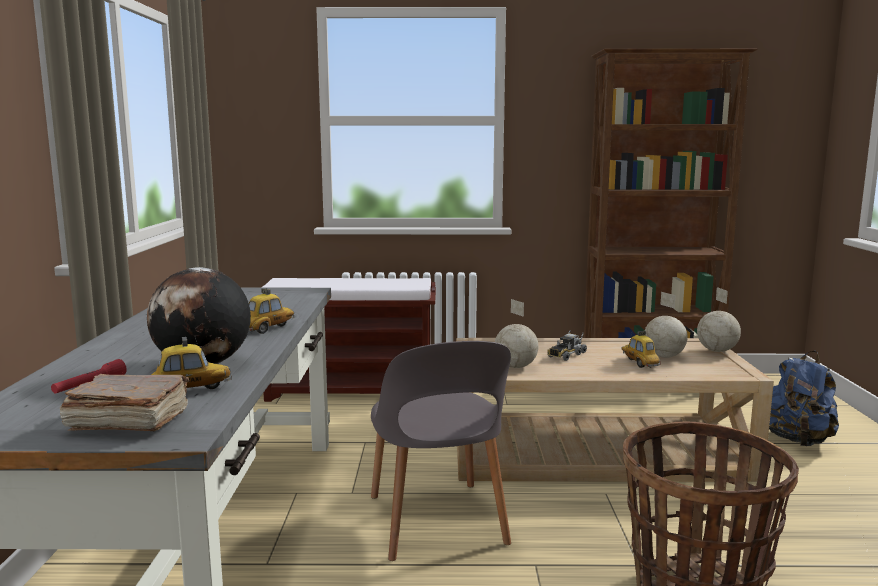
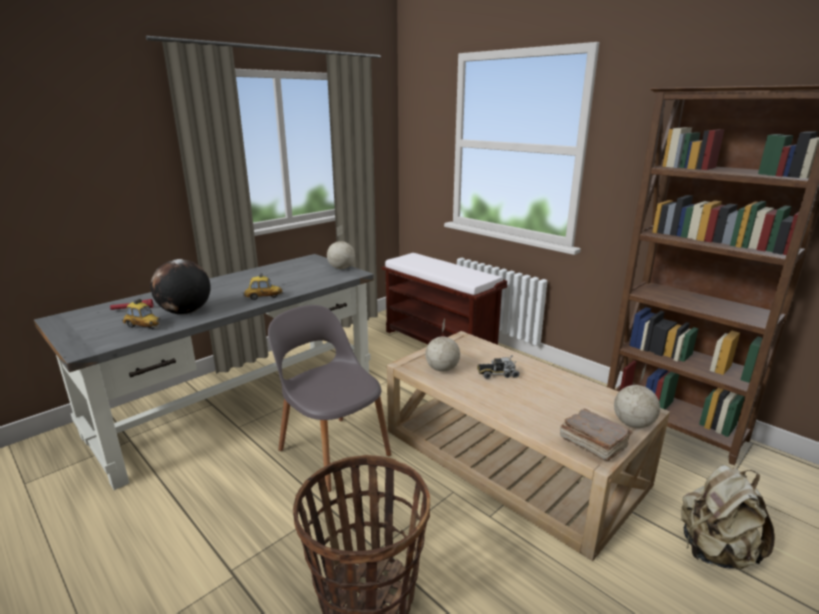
camera: 45 degrees right, 10 degrees up
brown book [60,374,189,431] -> brown book moved to [560,409,632,461]
grey chair [371,341,511,561] -> grey chair turned 105 degrees clockwise [268,305,392,492]
toy car [621,331,661,368] -> none
globe [645,292,688,358] -> globe moved to [327,225,355,269]
blue backpack [769,351,839,446] -> beige backpack [681,465,775,570]

